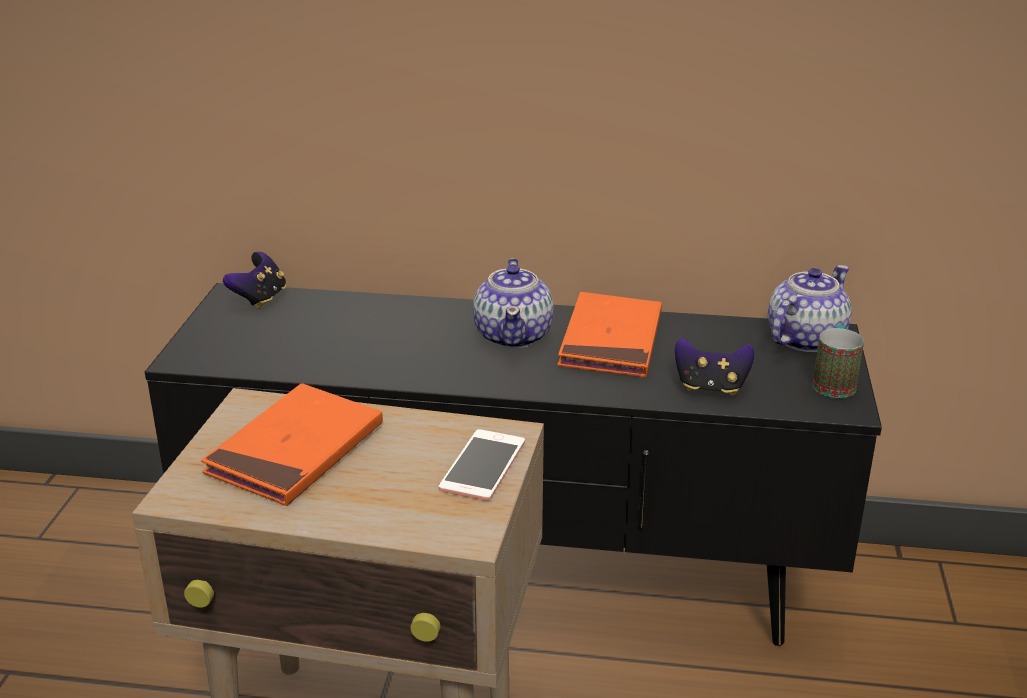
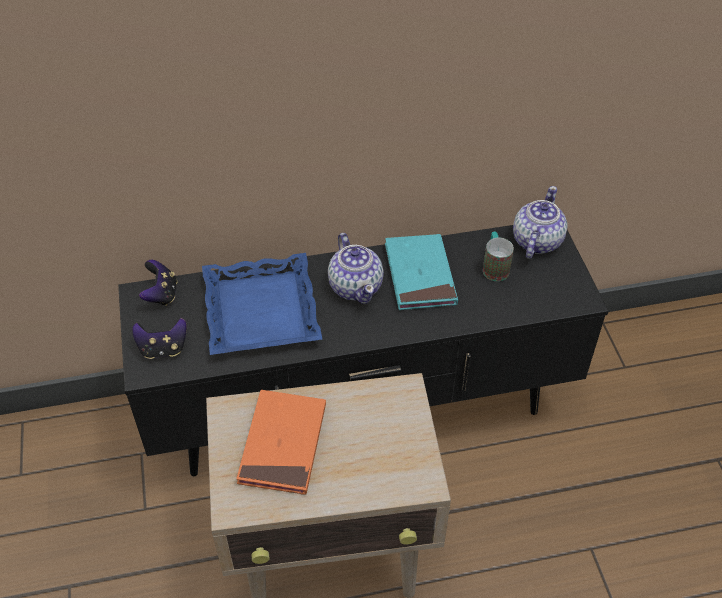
camera: 20 degrees left, 20 degrees up
phone [439,429,525,501] -> none
orange book [558,292,662,377] -> turquoise book [385,234,458,310]
game controller [675,338,755,396] -> game controller moved to [132,318,187,359]
mug [812,325,864,398] -> mug moved to [483,232,514,281]
none -> blue tray [202,253,322,355]

